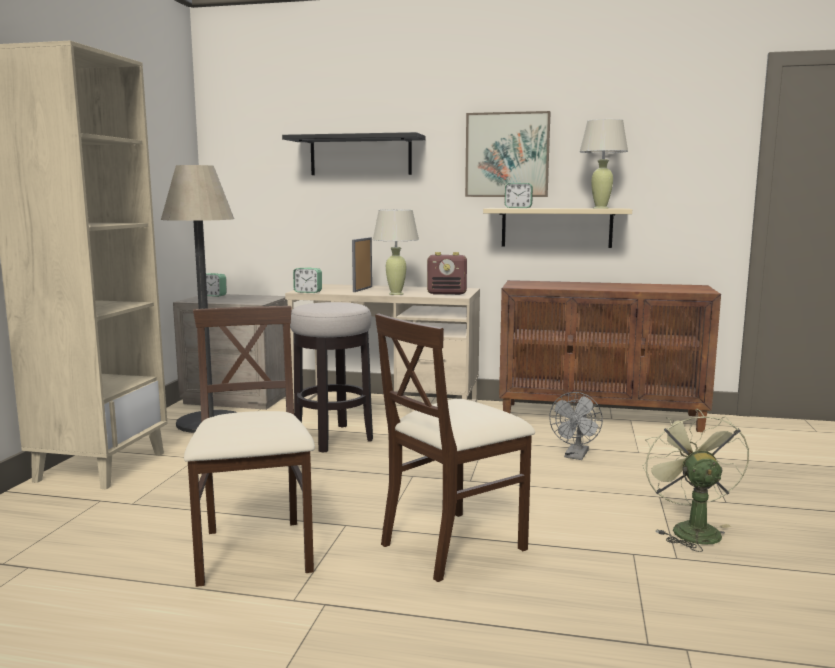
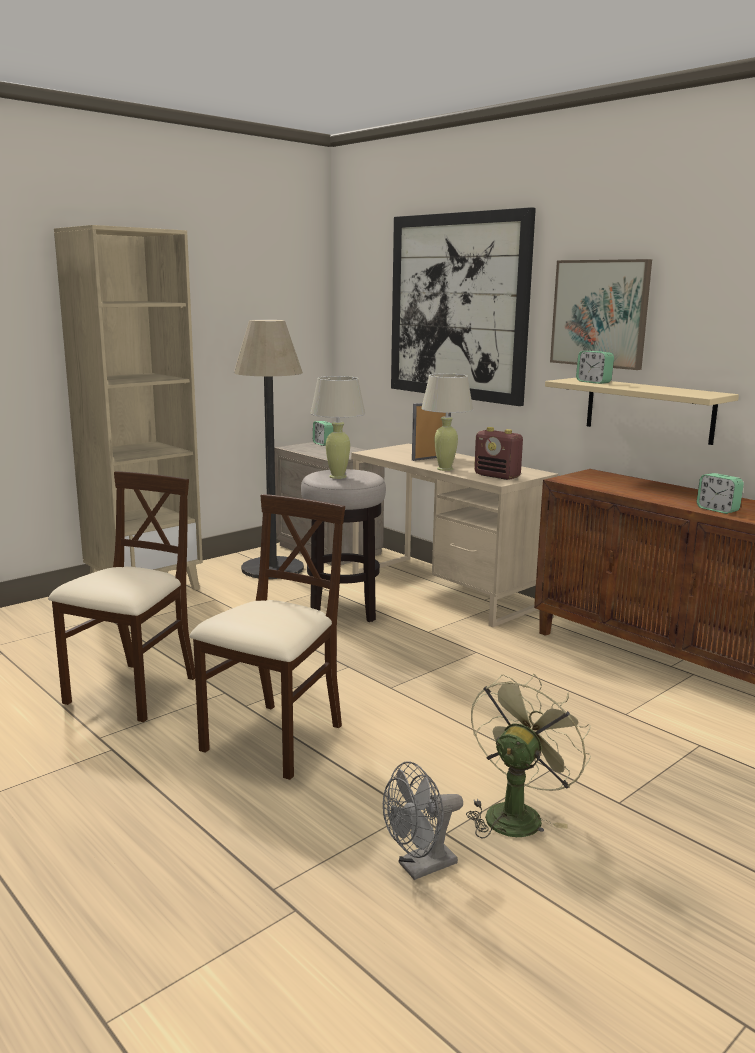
camera: 35 degrees right, 5 degrees up
black shelf [282,132,426,175] -> picture [391,207,536,406]
alarm clock [293,268,322,293] -> alarm clock moved to [697,473,744,514]
beige chair [375,313,535,582] -> beige chair turned 120 degrees clockwise [190,494,345,780]
grey fan [549,392,603,460] -> grey fan moved to [383,761,463,880]
beige table lamp [580,119,628,209] -> beige table lamp moved to [310,376,366,479]

